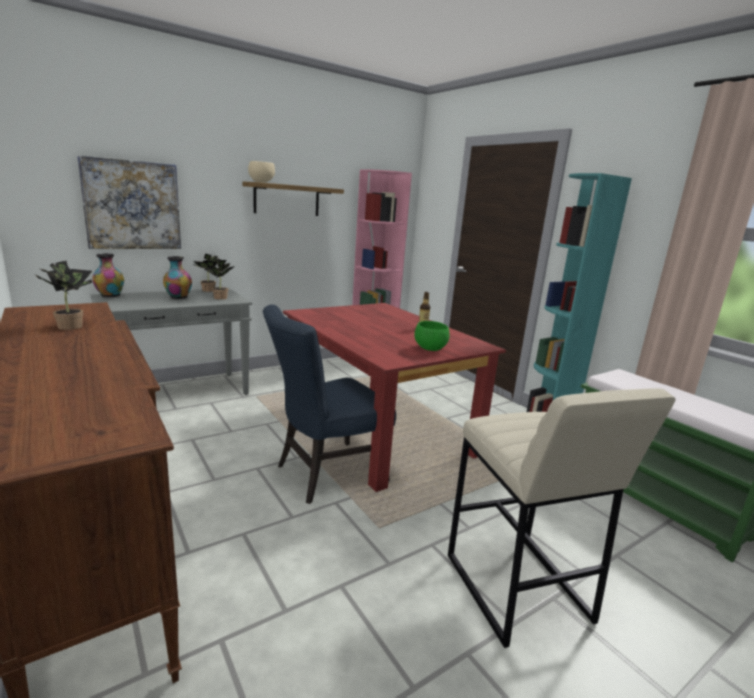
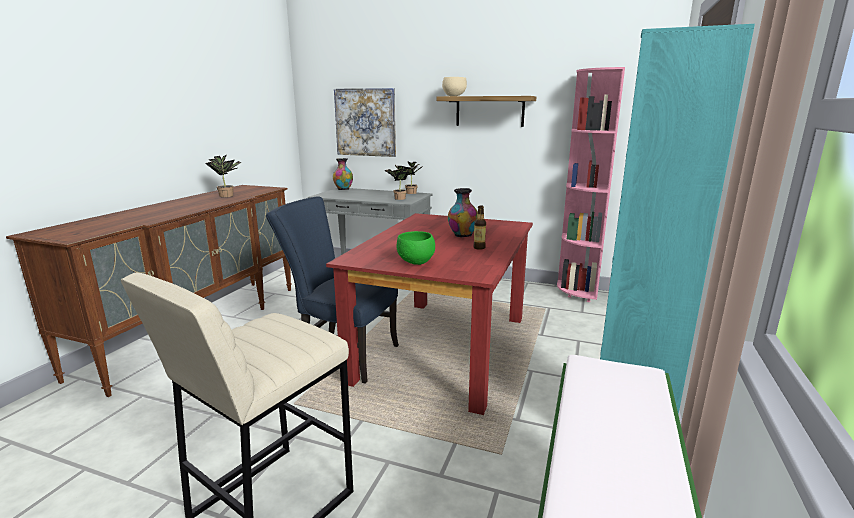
camera: 55 degrees right, 0 degrees up
vase [163,256,192,299] -> vase moved to [448,188,477,237]

